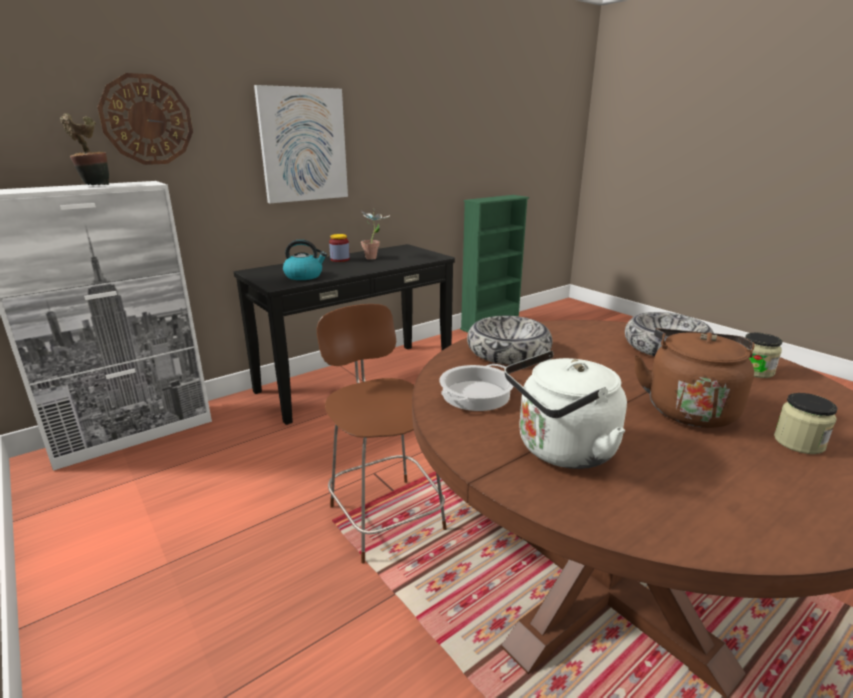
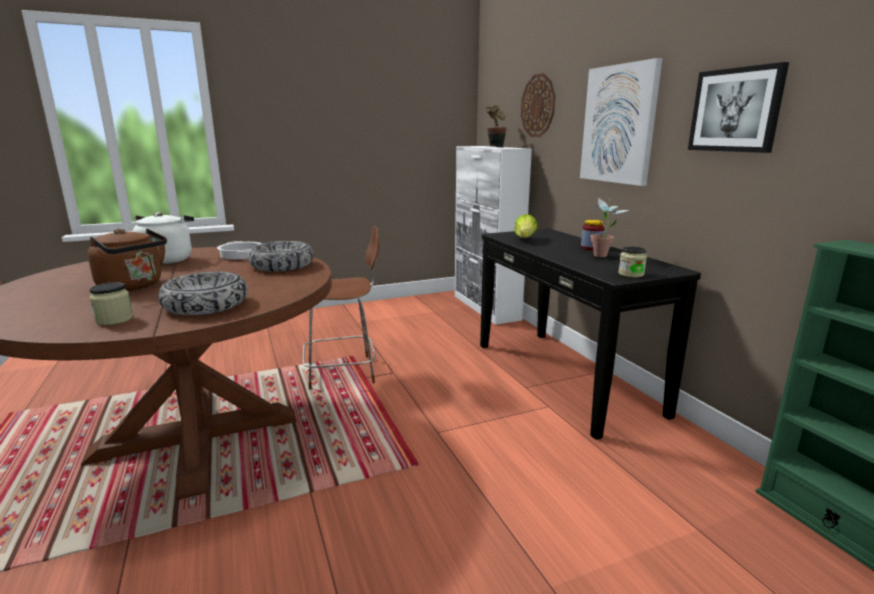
camera: 105 degrees right, 5 degrees down
kettle [283,239,327,280] -> lettuce [514,214,538,238]
jar [774,393,838,454] -> jar moved to [618,246,647,278]
none -> picture [688,62,789,153]

